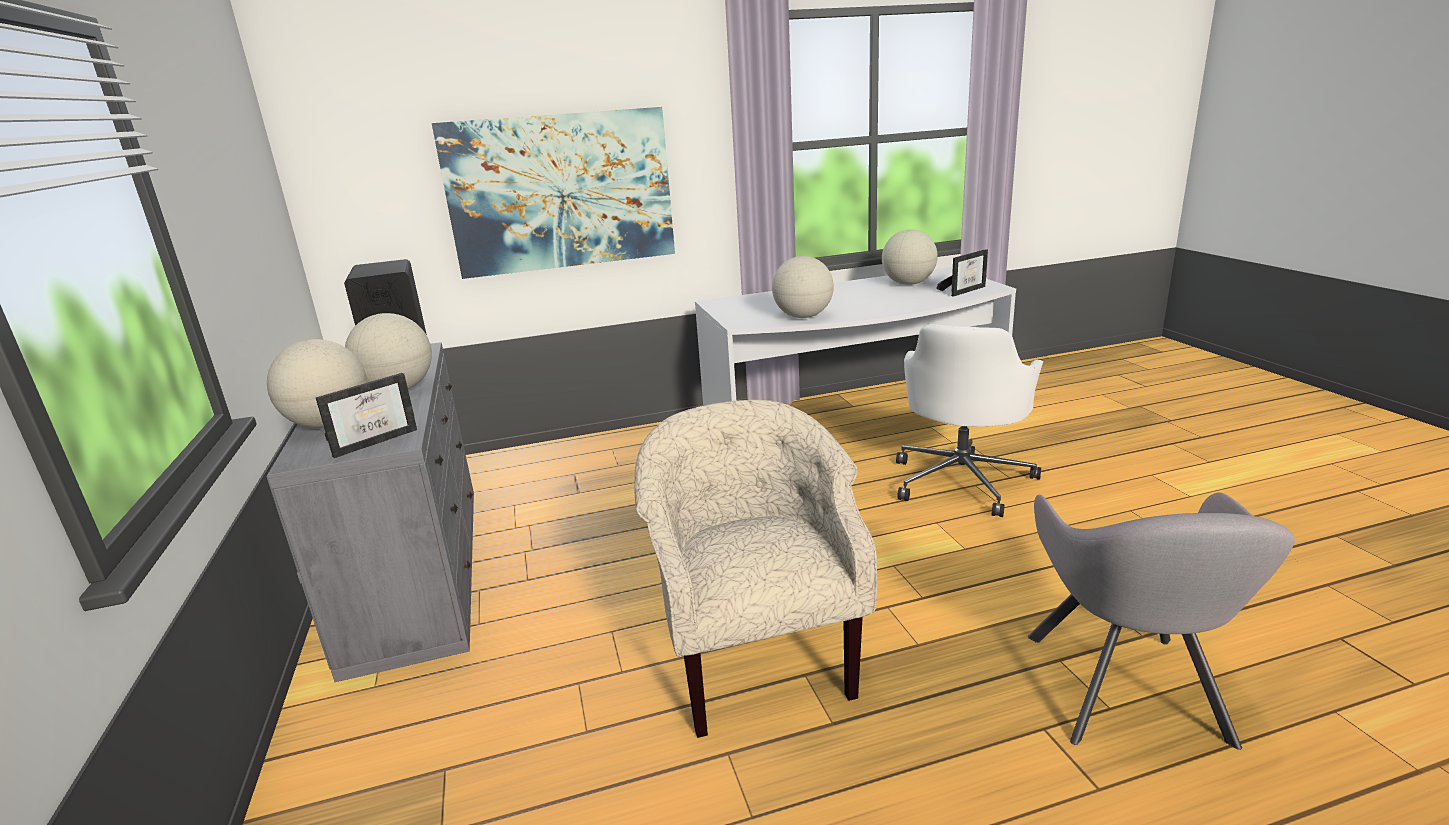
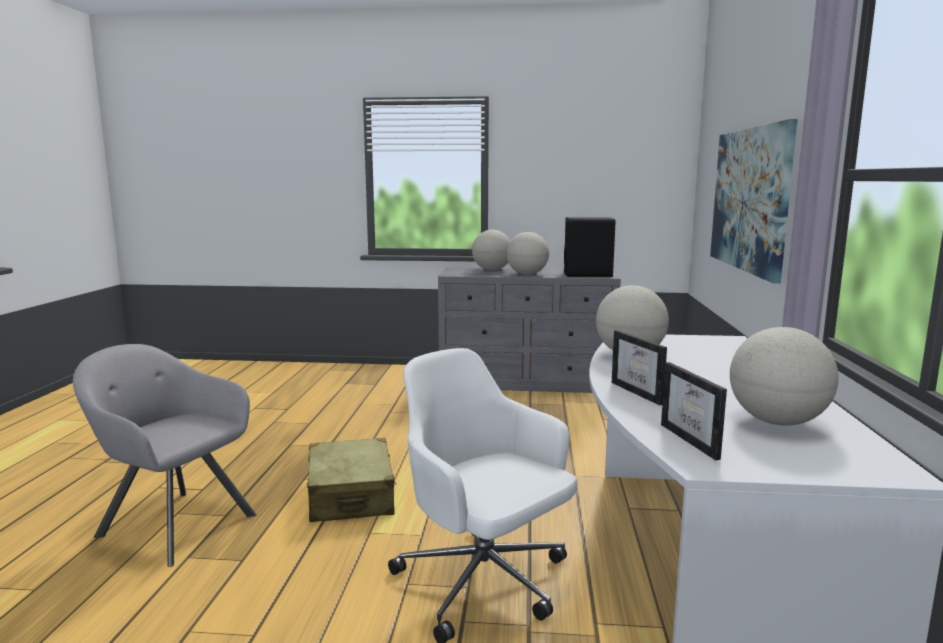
camera: 110 degrees right, 10 degrees down
picture frame [316,373,417,458] -> picture frame moved to [612,330,667,405]
beige armchair [635,400,877,738] -> none
none -> beige suitcase [307,438,396,522]

